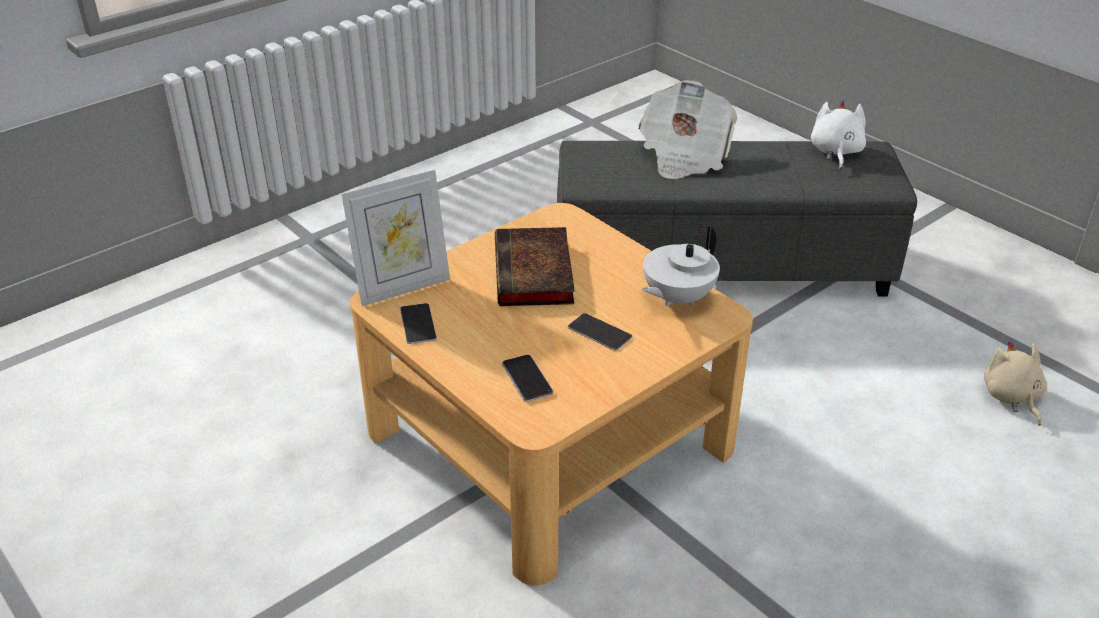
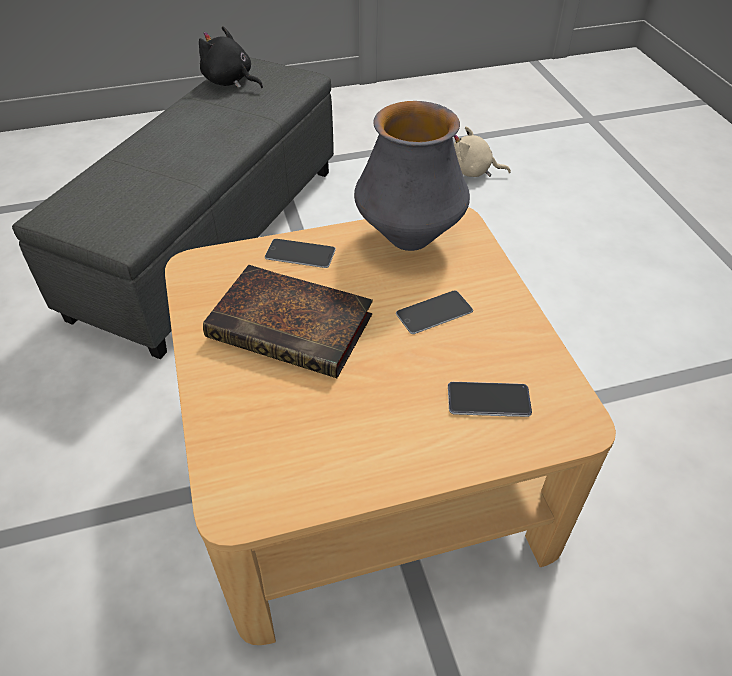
camera: 65 degrees left, 10 degrees up
picture frame [341,169,450,306] -> none
phone [400,303,437,344] -> phone moved to [265,239,336,268]
newspaper [638,80,737,179] -> none
white teapot [642,226,720,307] -> vase [354,101,470,251]
white plush toy [811,100,866,170] -> black plush toy [199,26,263,88]

